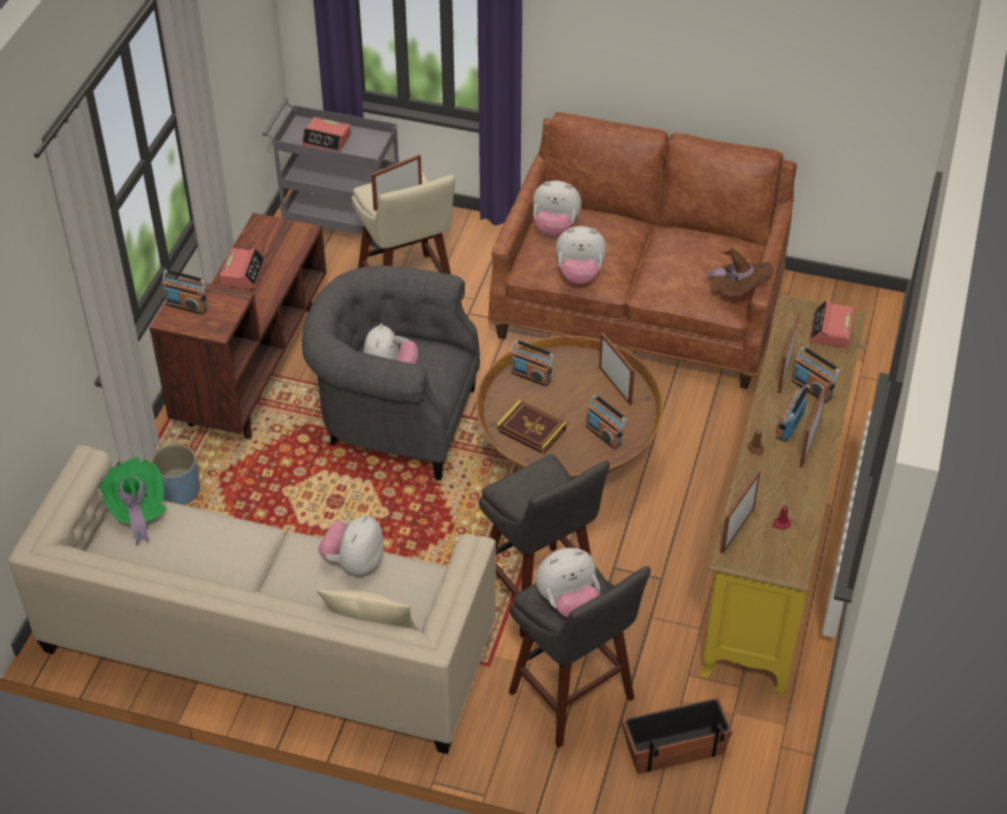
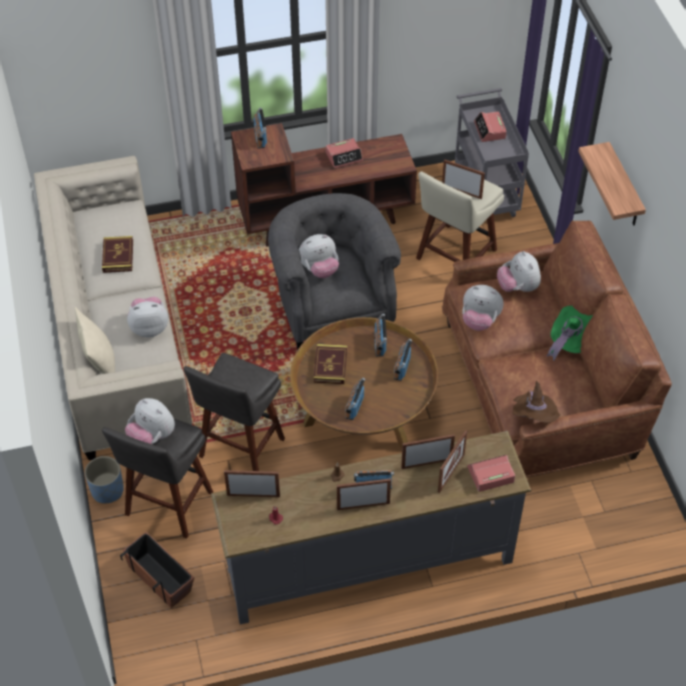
camera: 60 degrees right, 5 degrees up
green hat [99,457,166,545] -> green hat moved to [546,306,593,361]
blue planter [151,444,200,505] -> blue planter moved to [85,456,124,504]
plush toy [556,226,607,284] -> plush toy turned 45 degrees counterclockwise [462,285,504,331]
picture frame [599,333,635,405] -> picture frame moved to [438,430,467,493]
yellow cabinet [701,295,867,696] -> grey cabinet [211,431,531,625]
radio [791,346,841,403] -> radio moved to [394,339,412,381]
none -> book [102,236,133,273]
none -> shelf [578,142,646,225]

